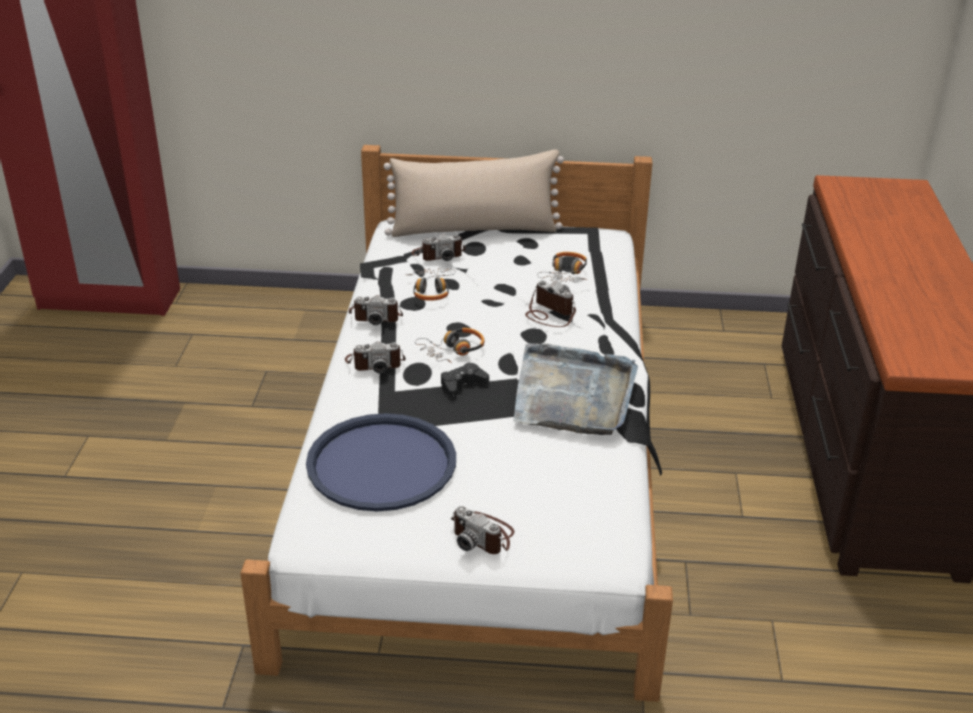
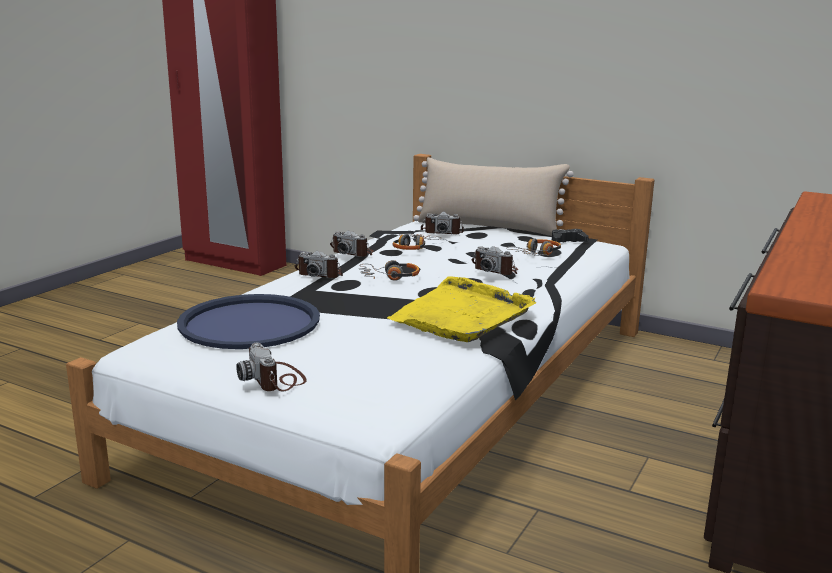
camera: 25 degrees right, 15 degrees down
black game controller [441,363,489,397] -> black game controller moved to [552,229,589,243]
grey tray [513,343,638,435] -> yellow tray [387,276,536,342]
camera [525,280,576,327] -> camera turned 150 degrees clockwise [472,246,518,275]

